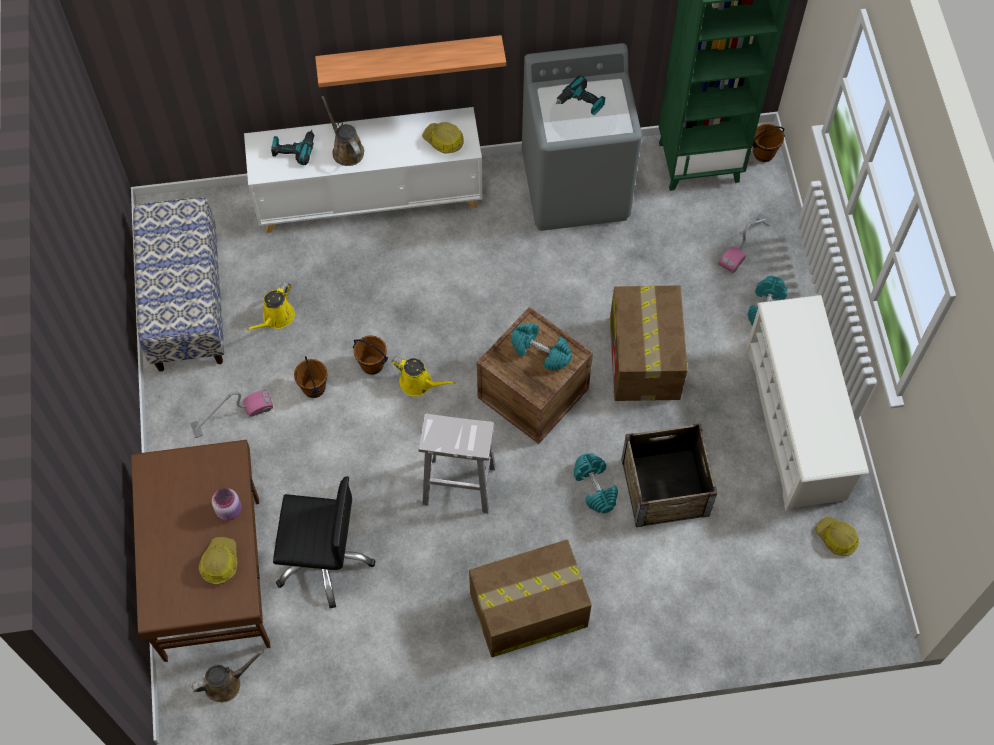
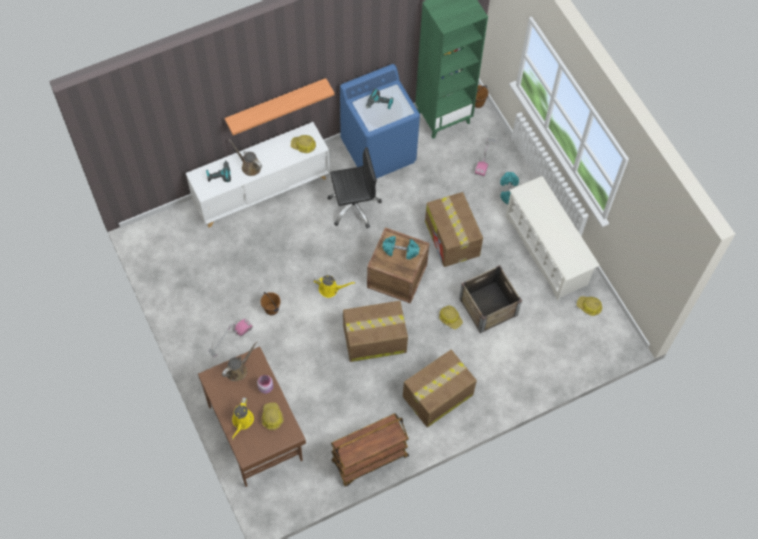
camera: 20 degrees left, 0 degrees up
bench [133,197,224,372] -> none
brown watering can [192,650,264,703] -> brown watering can moved to [222,342,258,381]
yellow watering can [247,282,295,331] -> yellow watering can moved to [232,397,254,440]
black office chair [273,476,376,608] -> black office chair moved to [327,147,382,228]
brown bucket [353,335,388,375] -> none
white stool [418,414,495,513] -> cardboard box [343,301,408,362]
grey washing machine [522,43,642,231] -> blue washing machine [340,64,420,179]
turquoise dumbbell [574,453,618,513] -> hard hat [439,305,463,329]
none -> brown cart [331,413,409,487]

